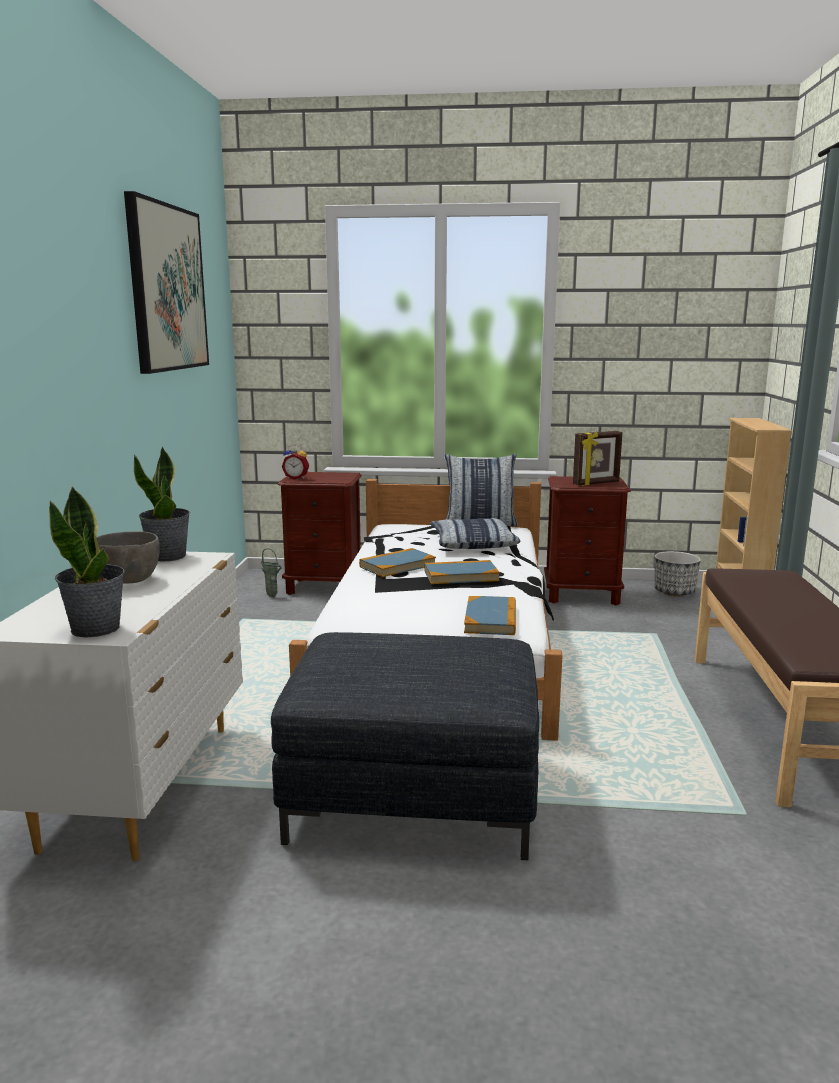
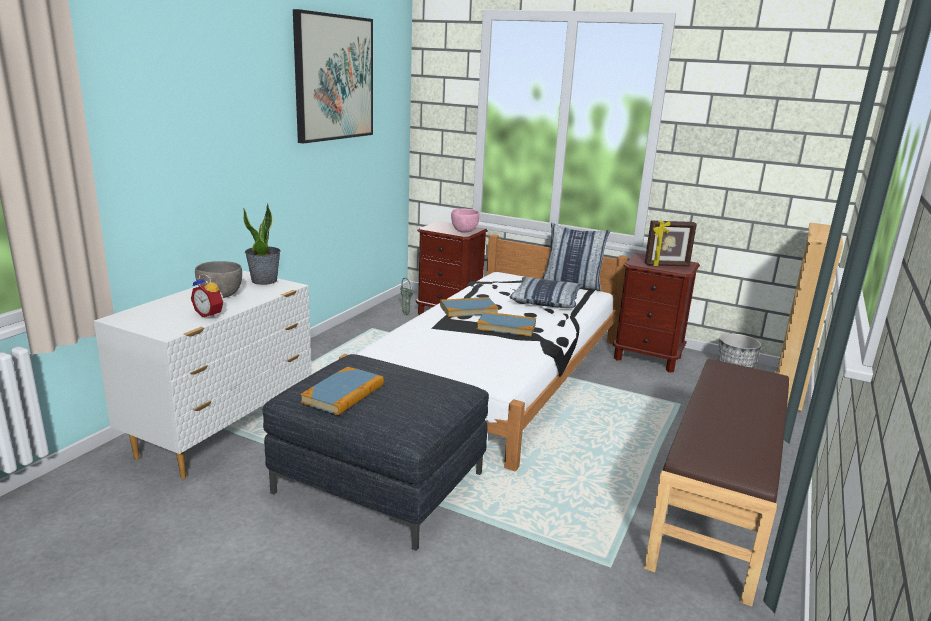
camera: 20 degrees right, 5 degrees up
potted plant [49,486,125,638] -> none
alarm clock [282,444,309,480] -> alarm clock moved to [191,274,223,318]
book [464,596,516,635] -> book moved to [300,367,384,415]
none -> pink bowl [451,209,480,233]

